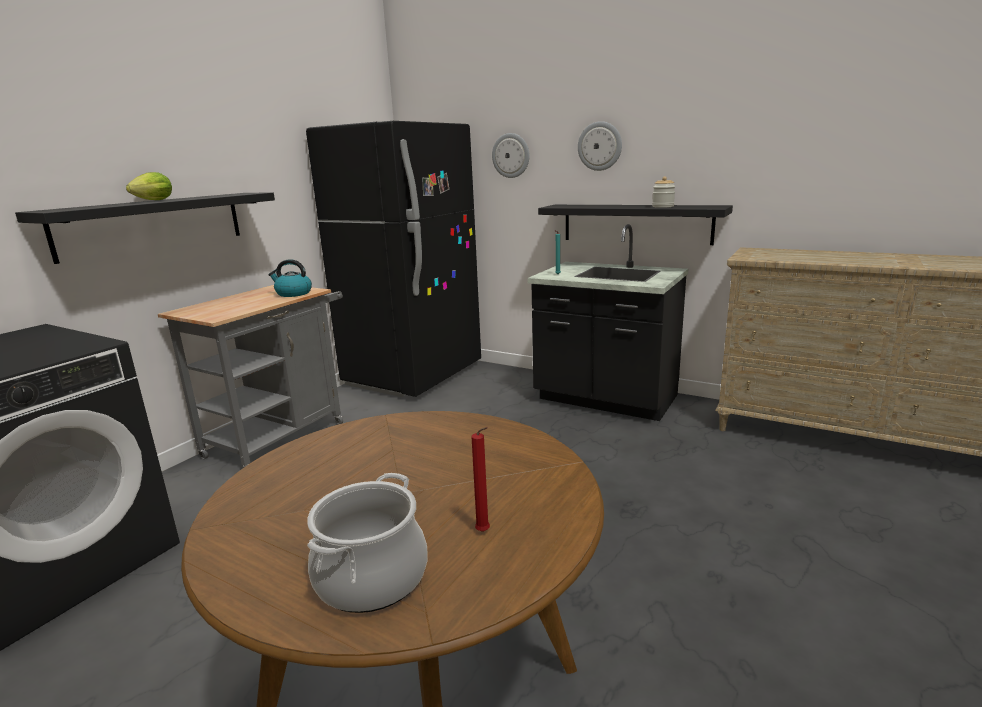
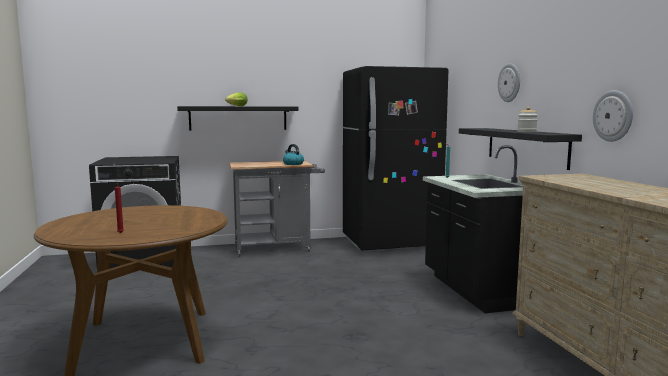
camera: 45 degrees right, 10 degrees down
cooking pot [307,473,427,613] -> none
wall clock [492,133,530,178] -> wall clock moved to [593,90,633,142]

